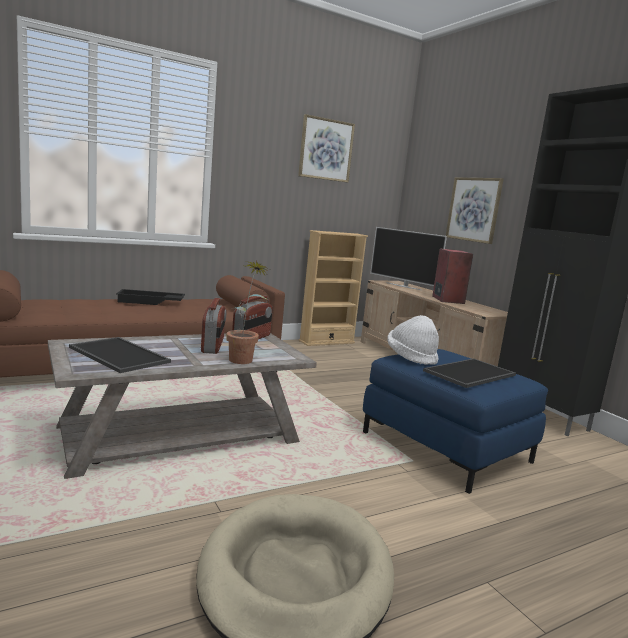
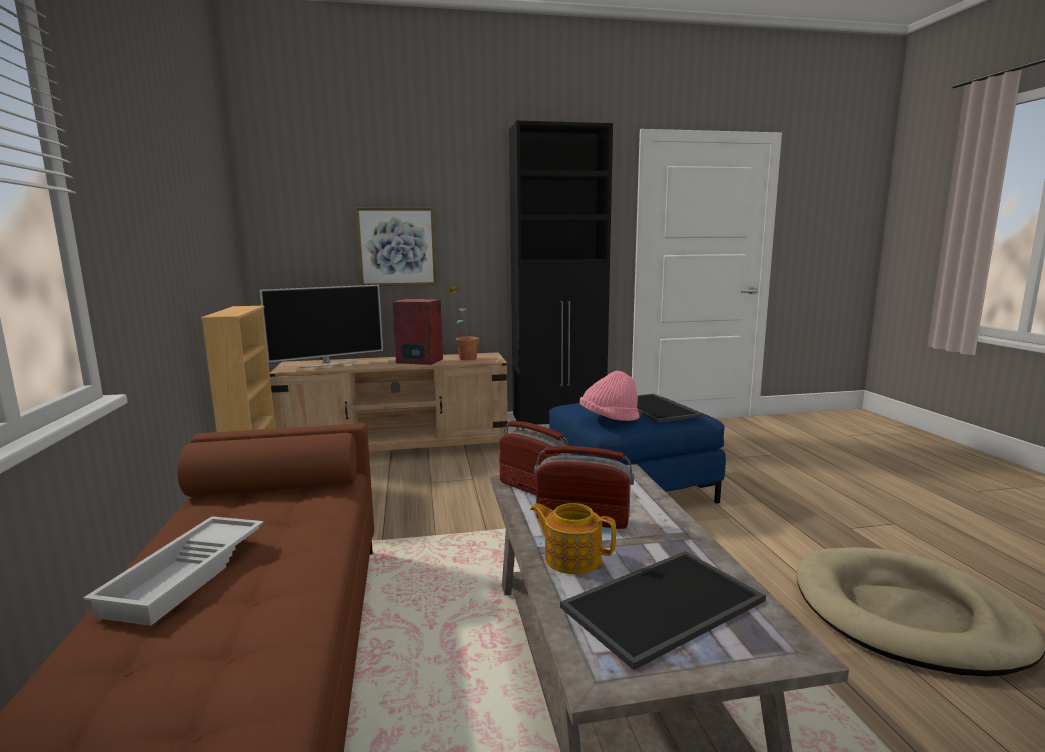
camera: 70 degrees left, 0 degrees up
black tray [116,289,185,305] -> white tray [83,516,264,626]
potted plant [226,261,269,364] -> potted plant moved to [446,284,479,360]
picture [298,114,355,183] -> none
white hat [387,315,439,365] -> pink hat [580,371,640,421]
none -> teapot [530,503,616,574]

